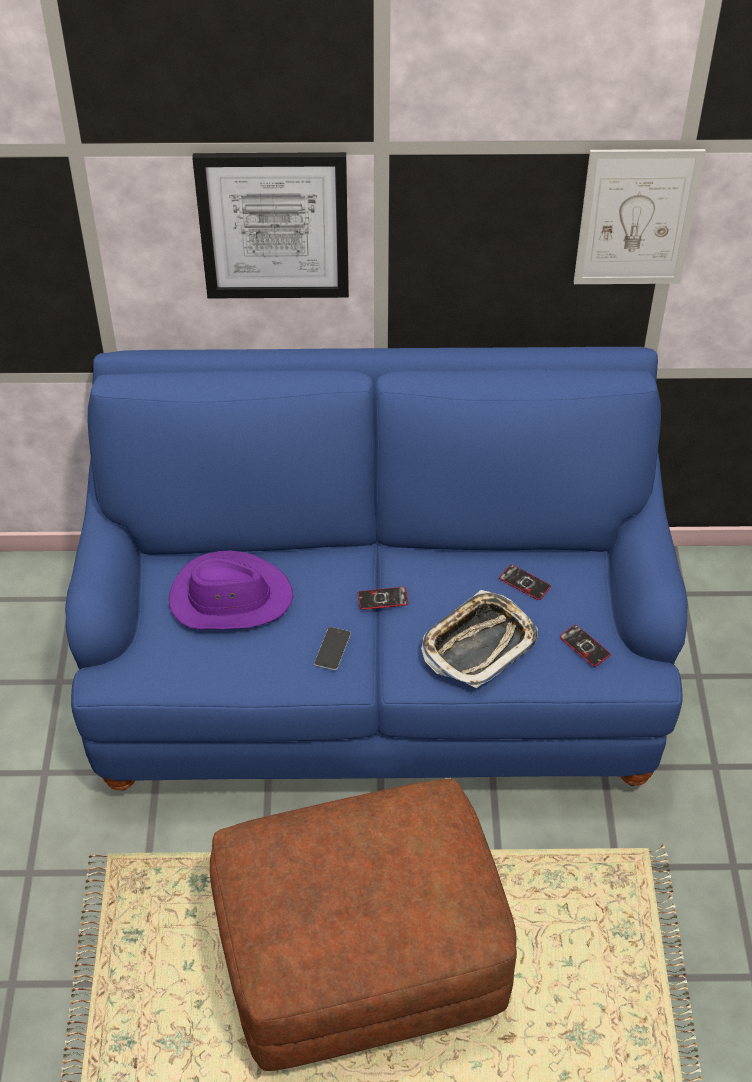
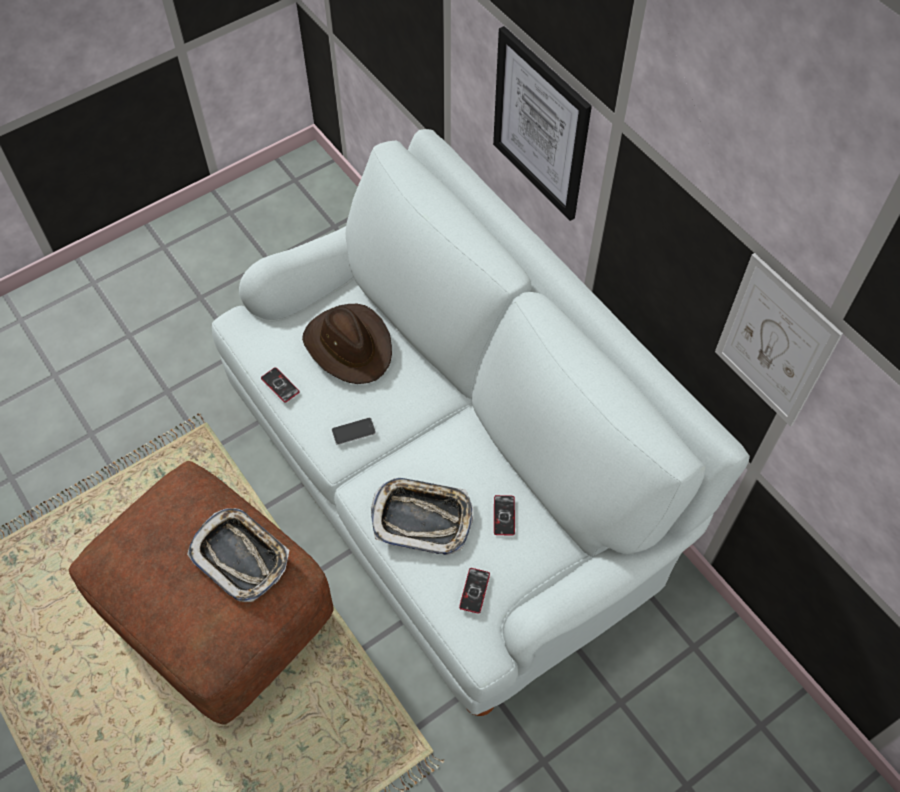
camera: 55 degrees right, 10 degrees up
blue sofa [65,347,688,791] -> white sofa [212,129,750,716]
purple hat [169,551,294,630] -> brown hat [302,304,392,384]
phone [358,587,408,610] -> phone moved to [261,367,299,403]
none -> tray [187,508,289,602]

